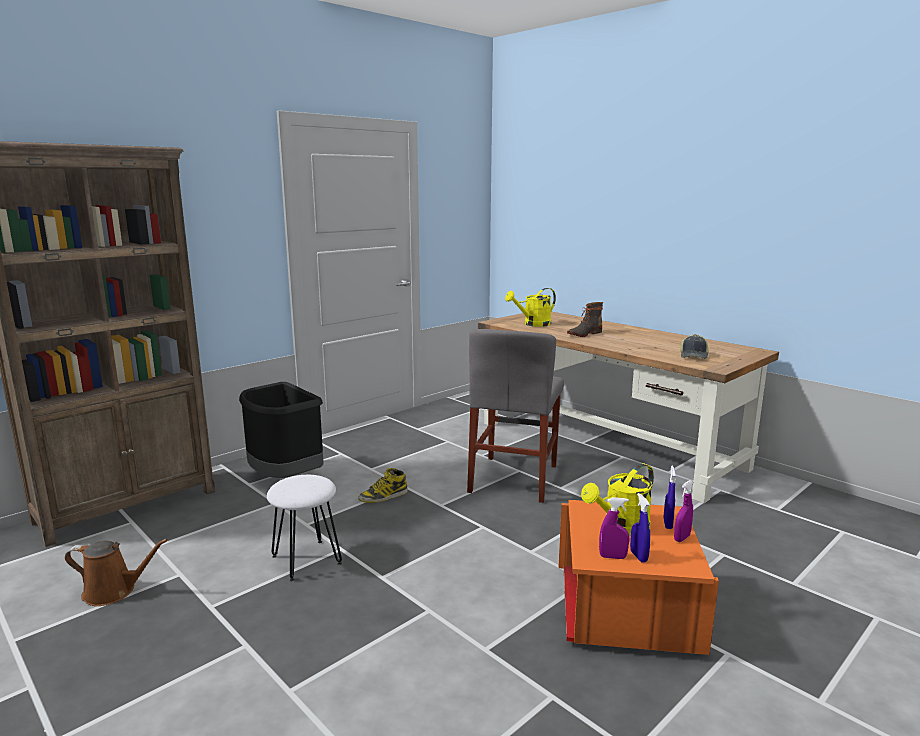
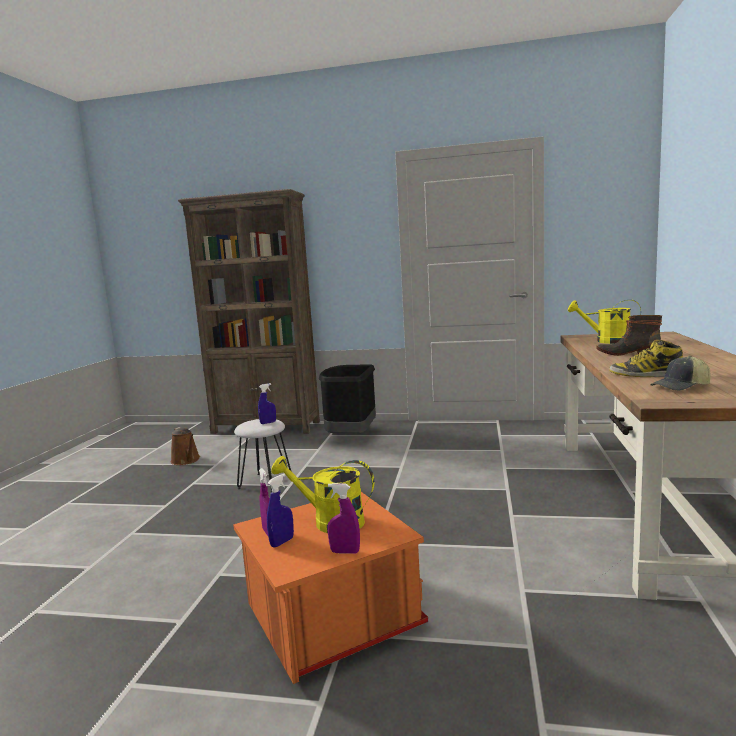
camera: 55 degrees right, 5 degrees down
boot [358,468,408,503] -> boot moved to [609,340,683,377]
grey chair [467,329,564,503] -> none
blue spray bottle [663,466,676,529] -> blue spray bottle moved to [258,383,276,424]

